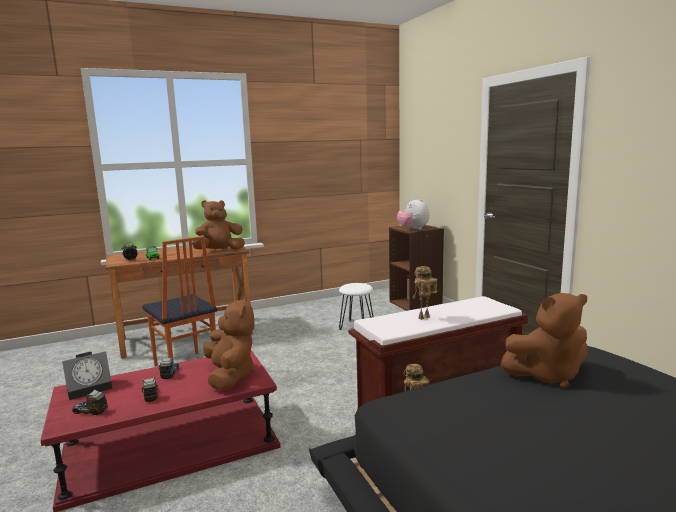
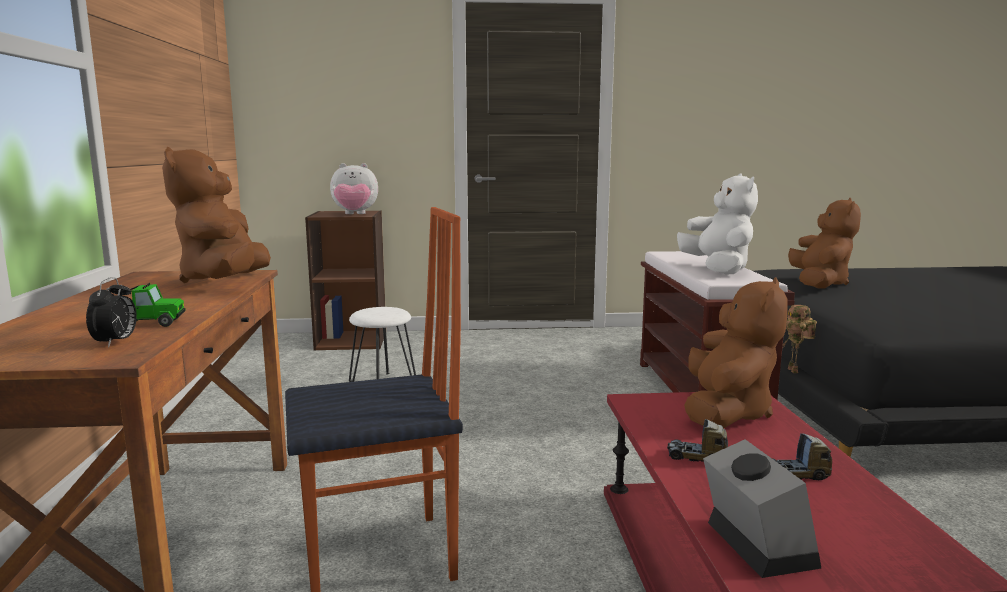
camera: 70 degrees left, 0 degrees up
toy truck [72,390,108,415] -> none
brown plush toy [203,296,255,390] -> brown plush toy turned 105 degrees clockwise [684,277,788,429]
toy robot [413,266,437,320] -> white plush toy [677,173,758,274]

